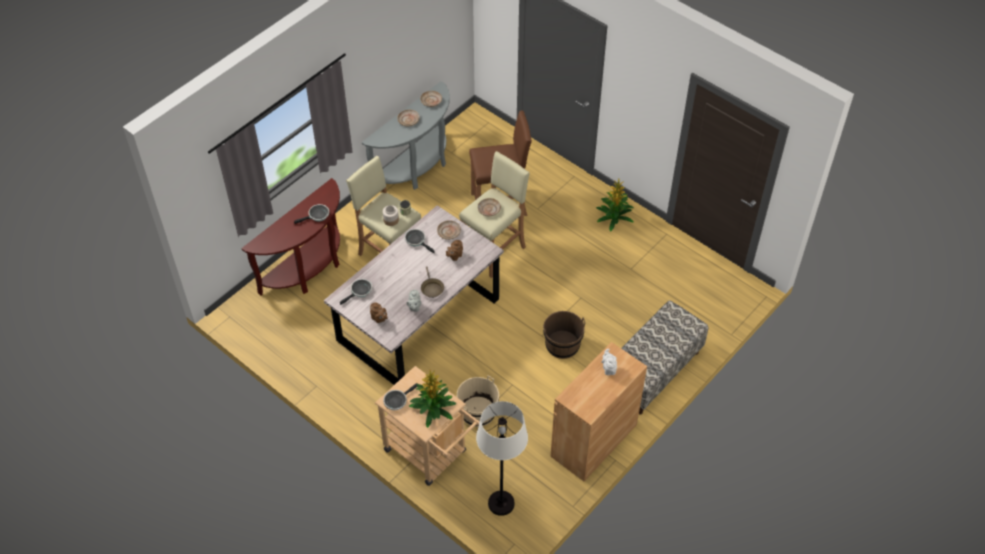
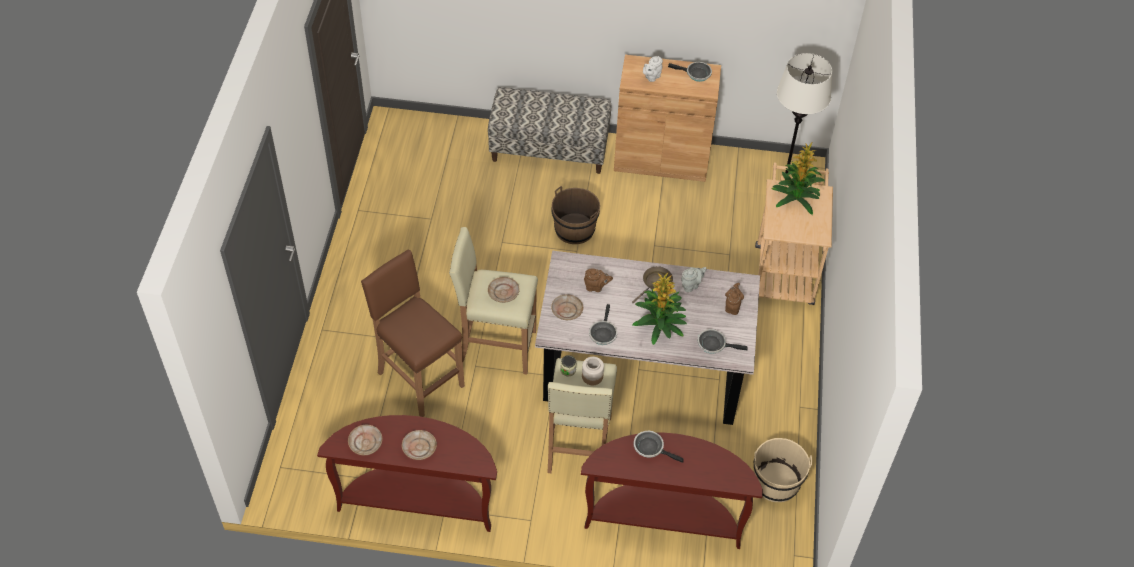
camera: 125 degrees left, 0 degrees up
grey console table [362,81,450,190] -> brown console table [317,415,497,532]
frying pan [383,383,418,410] -> frying pan moved to [668,62,712,82]
beige bucket [457,375,499,427] -> beige bucket moved to [754,438,812,502]
potted plant [596,178,634,232] -> potted plant moved to [632,272,687,345]

